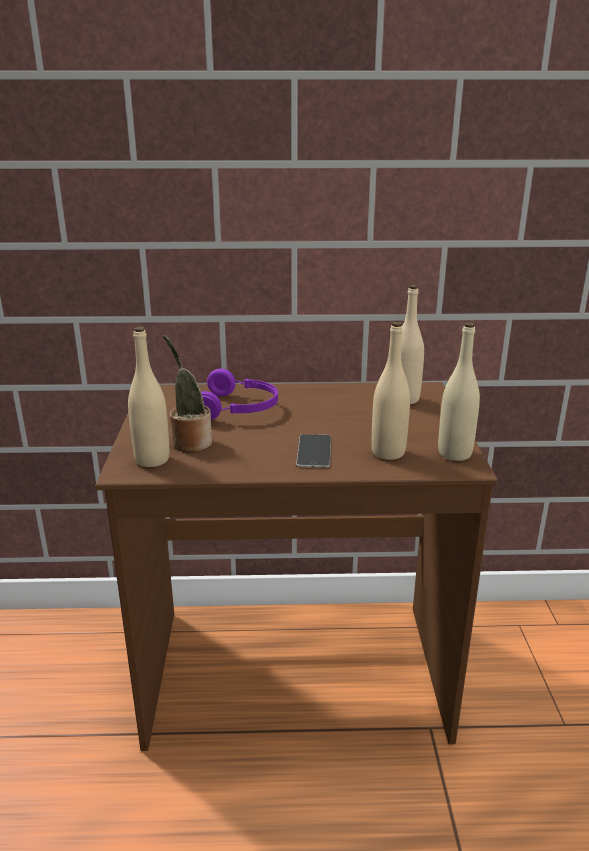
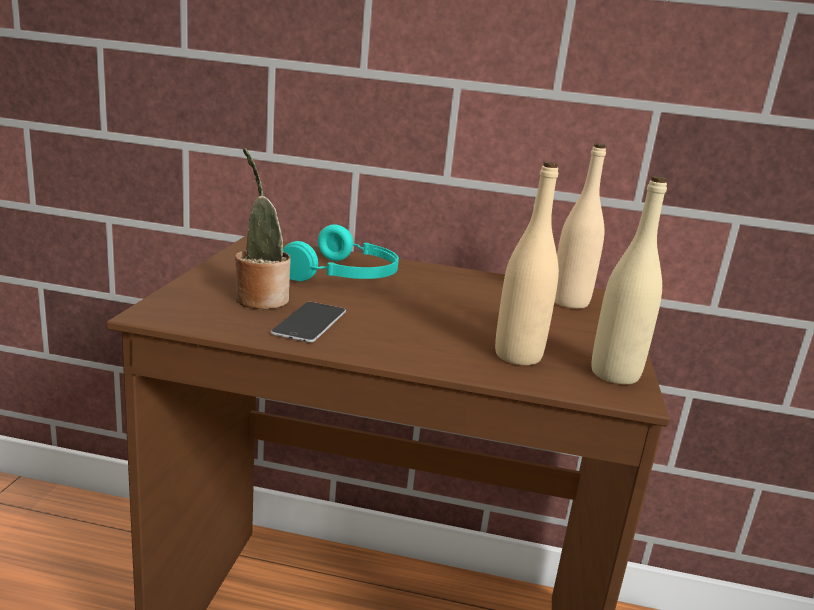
camera: 10 degrees right, 5 degrees down
beige bottle [128,327,169,467] -> none
purple headphones [201,369,278,420] -> turquoise headphones [283,224,399,281]
phone [296,434,331,468] -> phone moved to [271,302,346,343]

